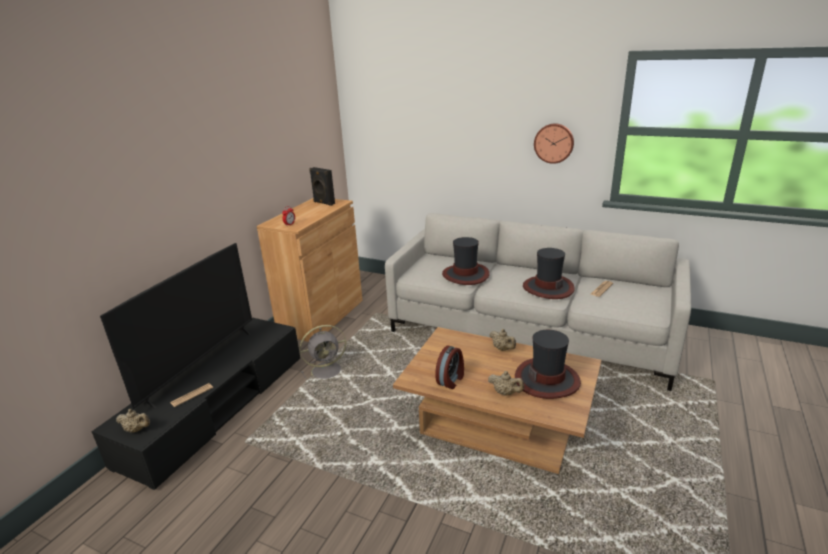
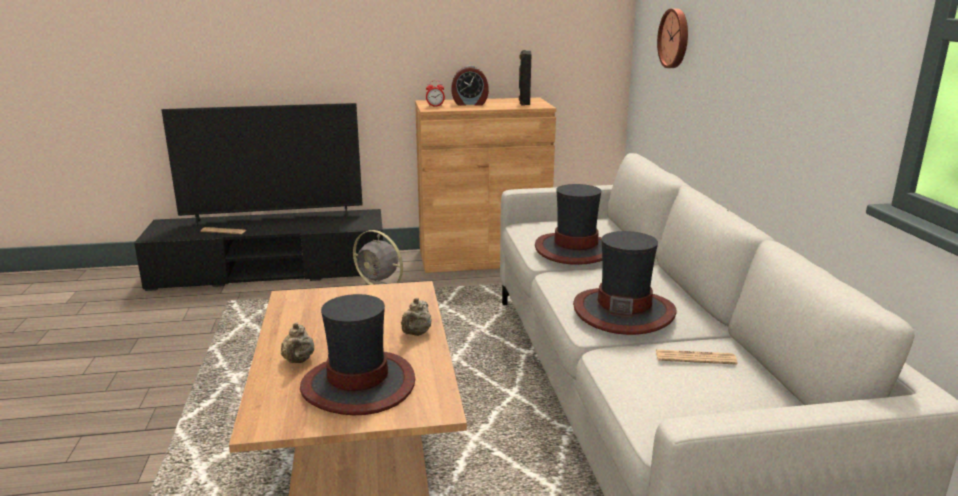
camera: 55 degrees right, 5 degrees down
beige teapot [116,409,150,433] -> none
alarm clock [435,346,464,389] -> alarm clock moved to [451,65,489,106]
wall clock [534,123,574,164] -> wall clock moved to [657,8,688,68]

